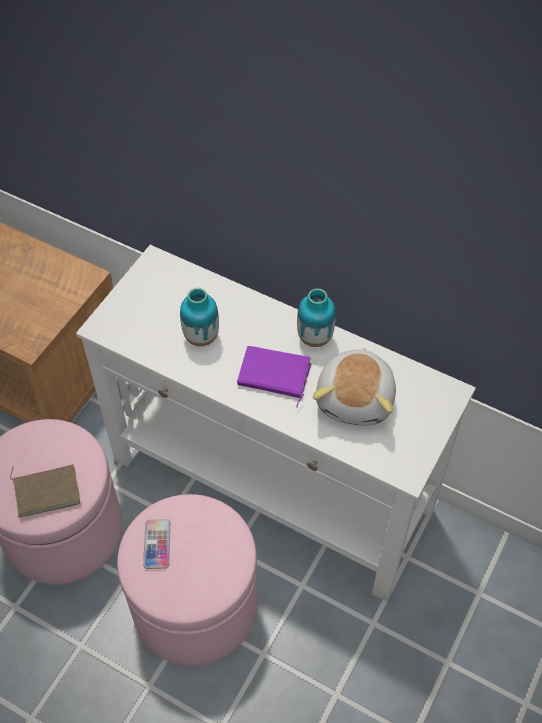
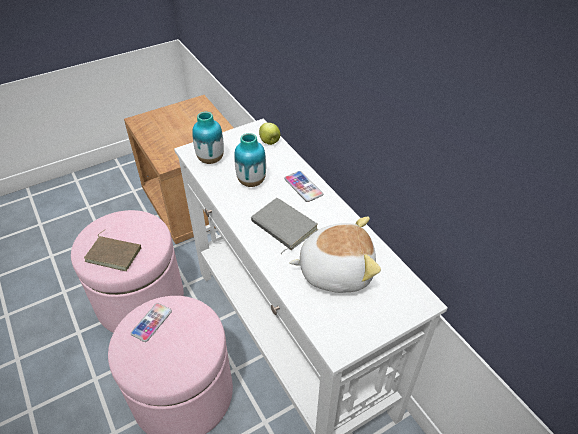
camera: 30 degrees right, 10 degrees down
purple book [237,346,312,408] -> grey book [251,198,318,254]
vase [297,289,336,347] -> vase moved to [192,112,224,164]
plush toy [313,348,396,426] -> plush toy turned 135 degrees counterclockwise [289,216,381,293]
none -> apple [259,123,280,145]
none -> phone [284,171,323,202]

